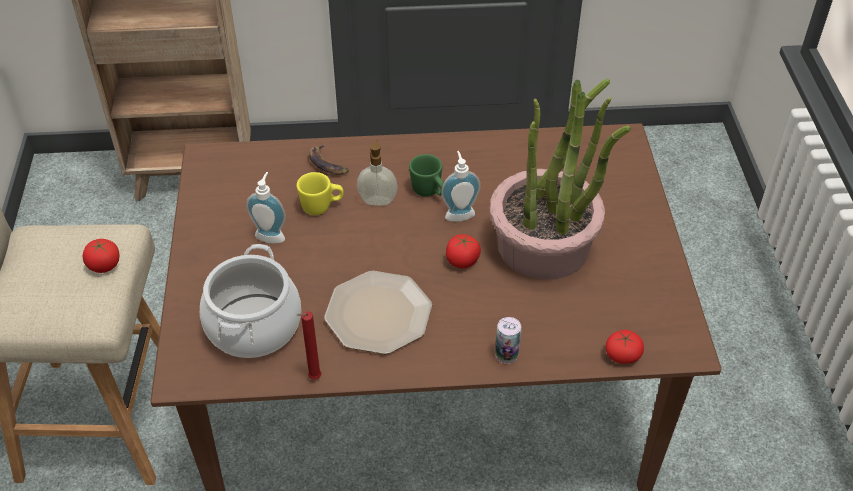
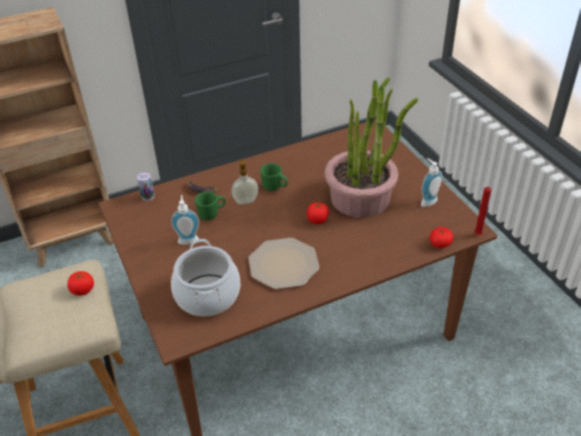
camera: 20 degrees left, 5 degrees down
yellow mug [297,172,344,215] -> green mug [195,191,226,221]
red candle [297,311,321,380] -> red candle moved to [474,187,491,235]
soap dispenser [441,151,481,222] -> soap dispenser moved to [421,158,442,207]
can [495,317,521,364] -> can moved to [137,172,155,201]

